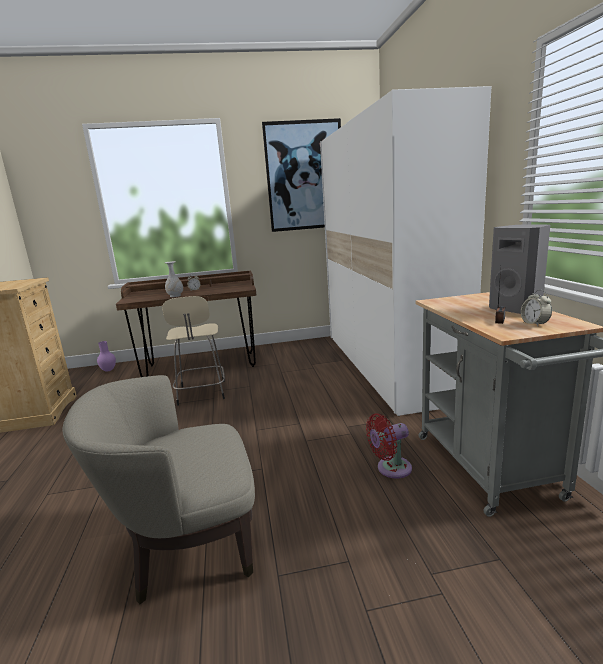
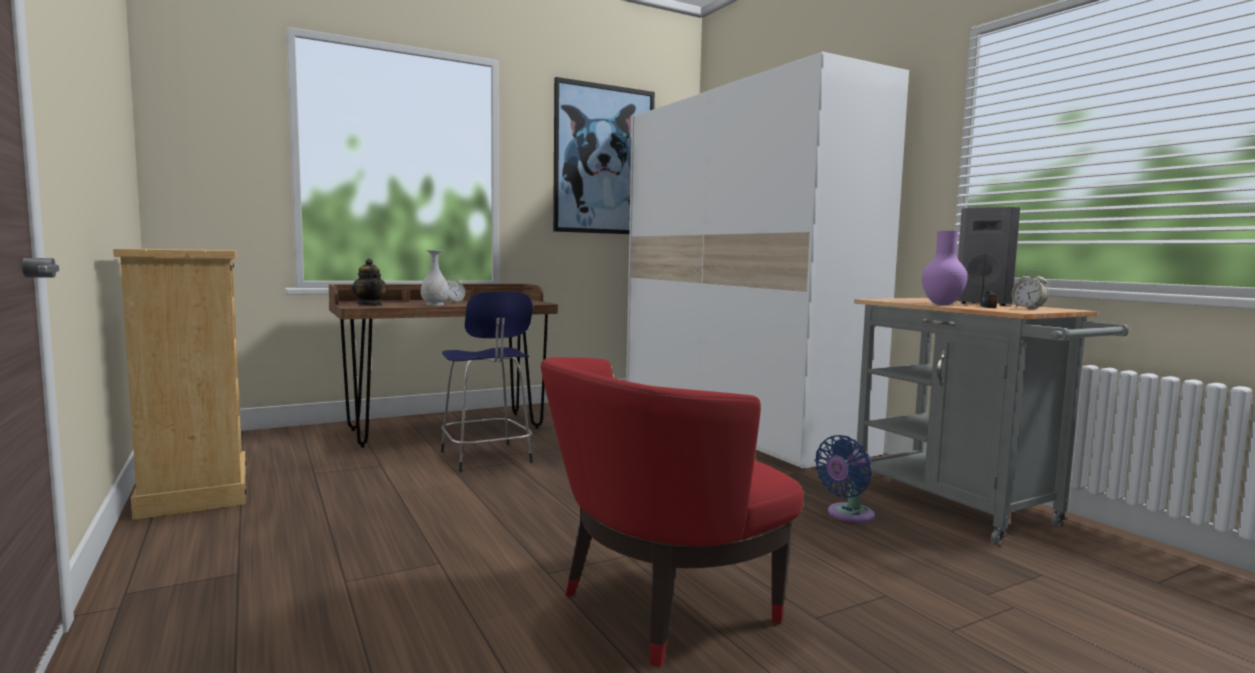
camera: 20 degrees left, 10 degrees down
beige armchair [62,375,255,604] -> red armchair [541,357,804,667]
purple vase [97,341,116,372] -> purple vase moved to [922,231,967,305]
beige stool [162,296,225,406] -> blue stool [441,291,533,472]
red fan [366,413,412,479] -> blue fan [815,435,875,523]
none -> teapot [351,258,387,306]

